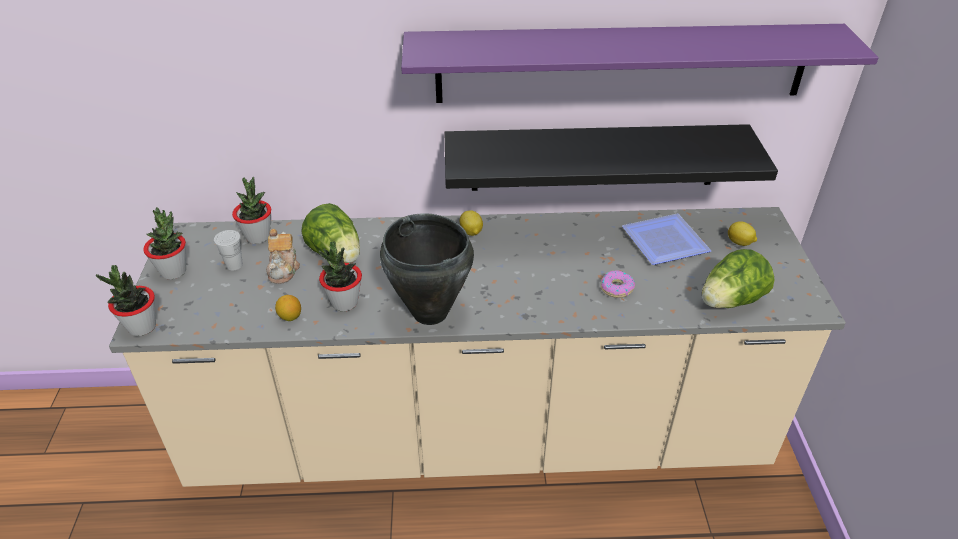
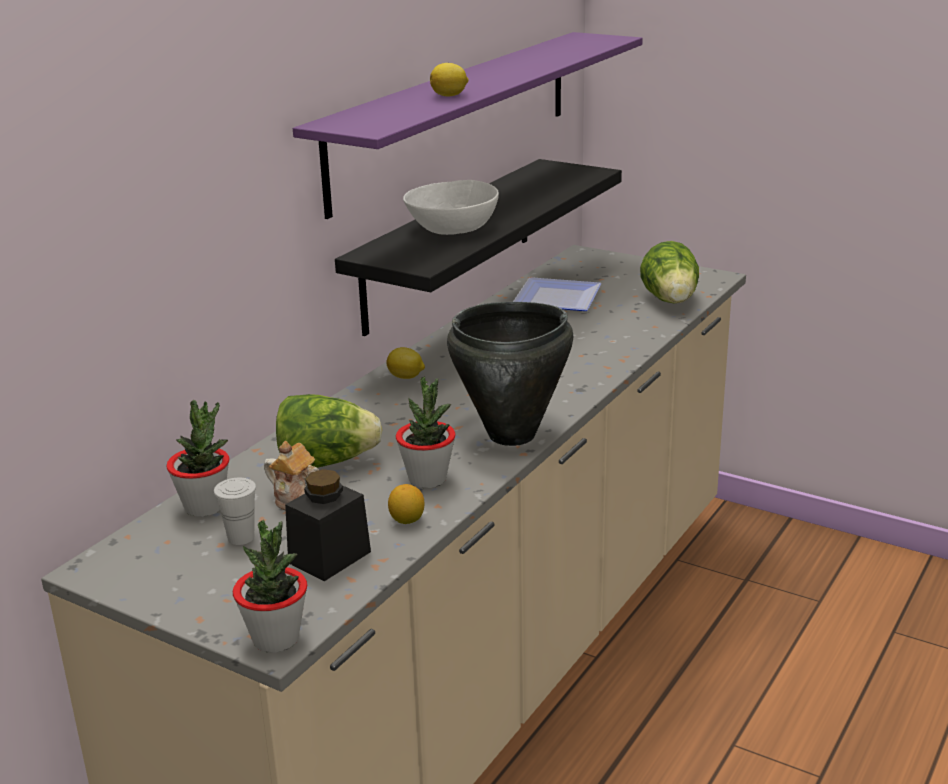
camera: 55 degrees left, 15 degrees down
potted plant [143,207,186,279] -> none
donut [601,270,635,298] -> none
lemon [728,221,757,246] -> lemon moved to [430,63,468,96]
none -> black jar [285,469,371,581]
none -> white bowl [403,180,499,235]

